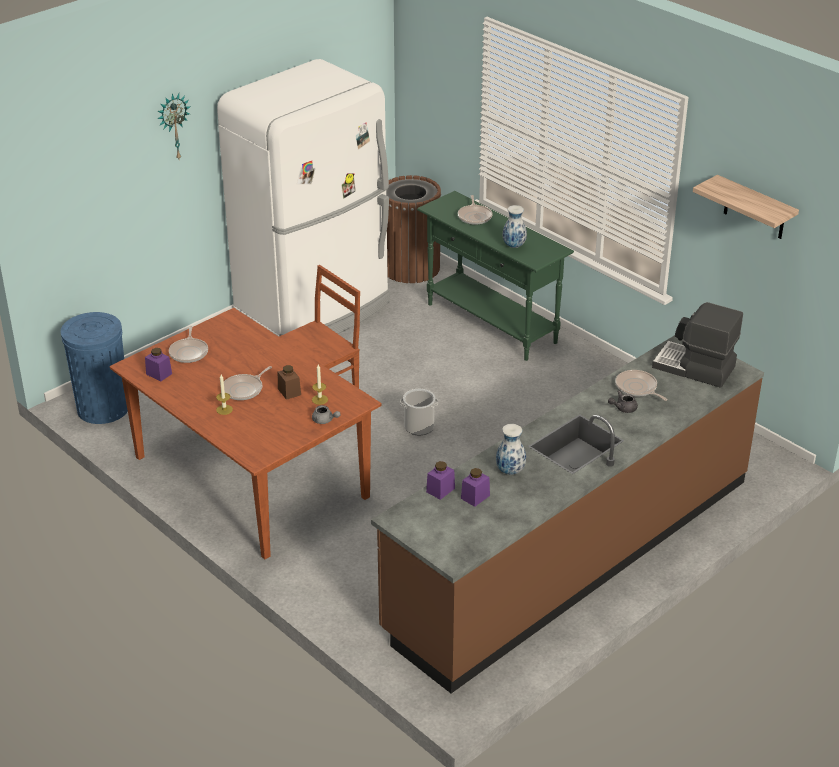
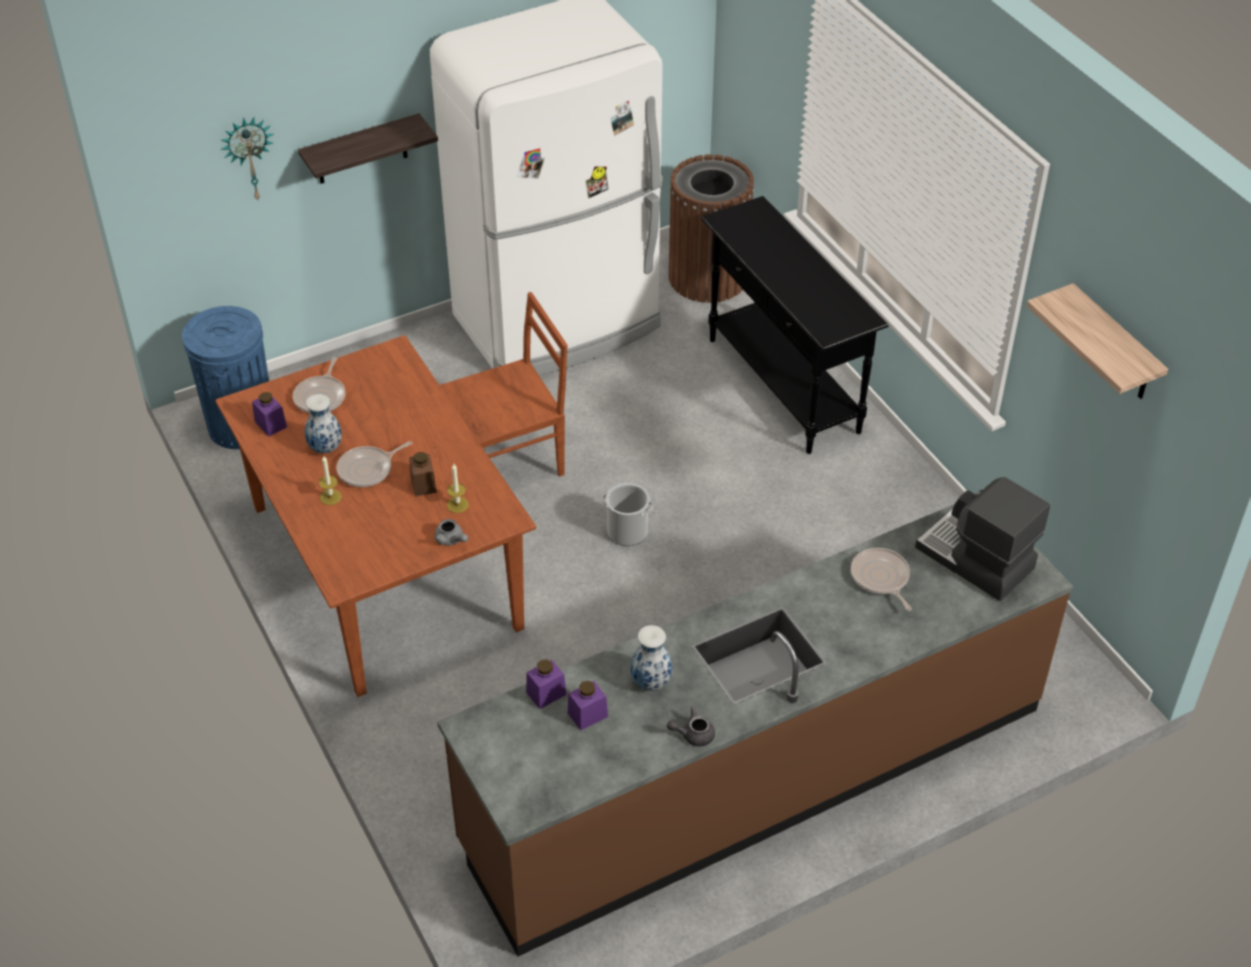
camera: 15 degrees right, 10 degrees up
wall clock [158,93,191,159] -> wall clock moved to [221,117,274,200]
green console table [417,191,574,361] -> black console table [701,196,889,454]
frying pan [458,195,492,225] -> none
vase [503,205,527,248] -> vase moved to [305,394,342,453]
grey teapot [608,390,638,413] -> grey teapot moved to [667,707,715,747]
none -> shelf [298,113,438,184]

